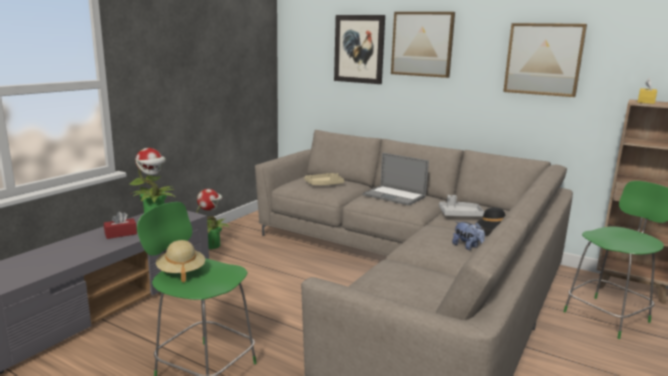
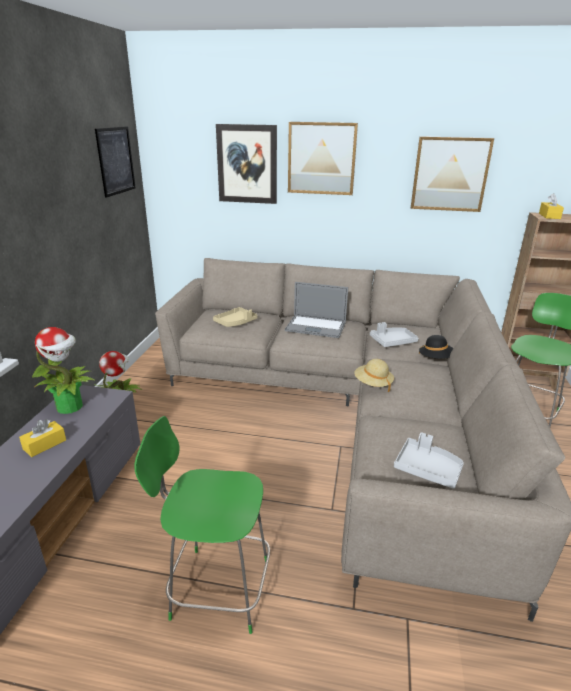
camera: 20 degrees left, 10 degrees up
red tissue box [104,212,137,239] -> yellow tissue box [19,419,66,457]
beige hat [156,240,205,282] -> beige hat moved to [354,359,394,392]
plush toy [452,222,485,250] -> none
none -> picture [95,126,136,198]
none -> grey tray [394,432,464,489]

